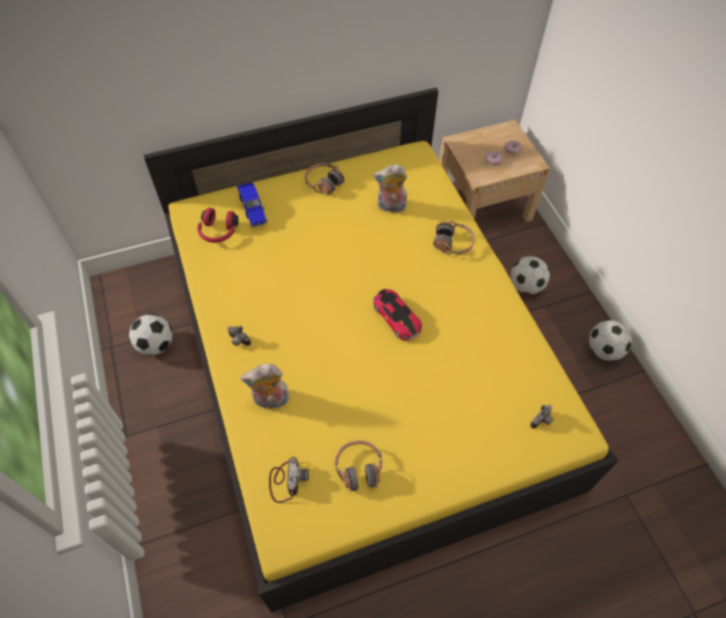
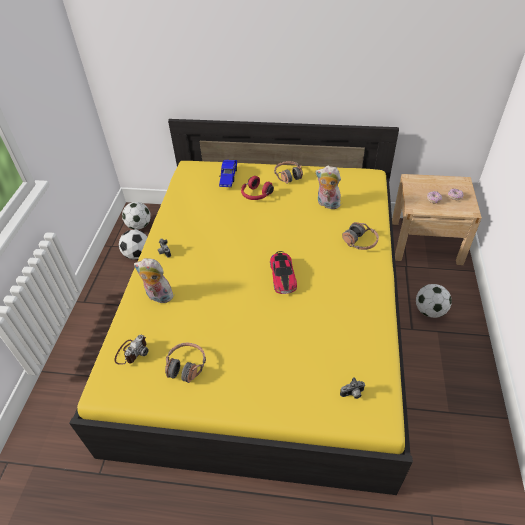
camera: 30 degrees right, 10 degrees down
red headphones [197,208,239,243] -> red headphones moved to [241,176,274,200]
football [589,320,632,361] -> football moved to [122,202,151,230]

